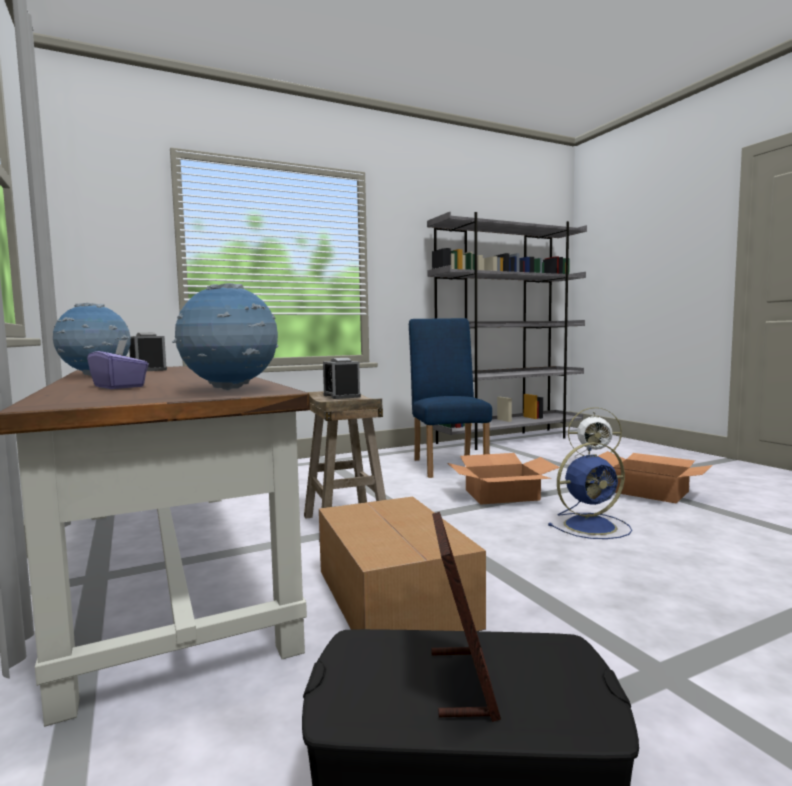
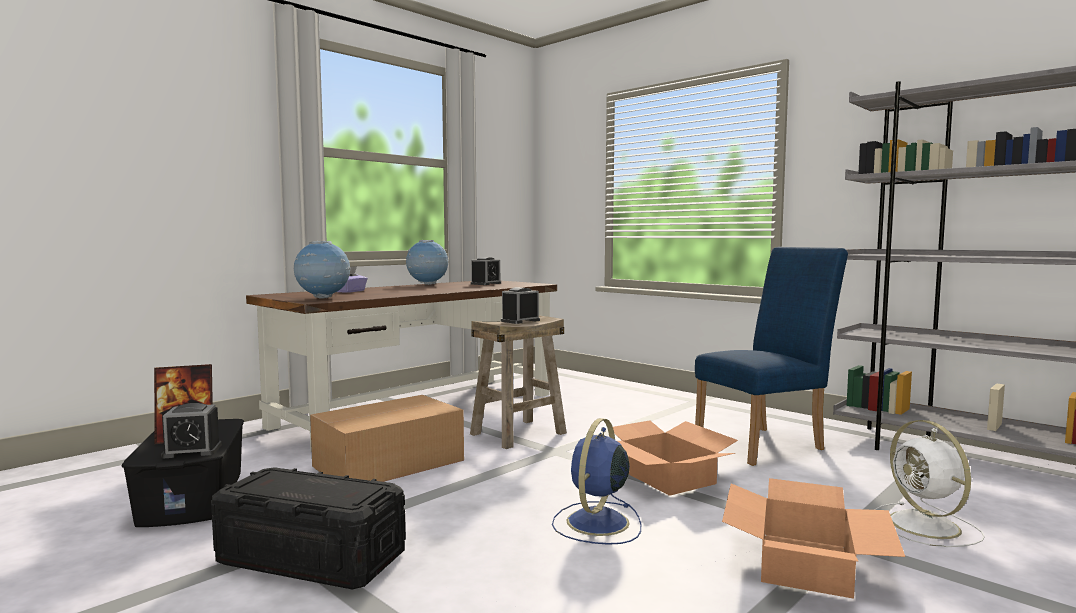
camera: 70 degrees right, 0 degrees up
blue fan [548,442,632,539] -> blue fan turned 60 degrees clockwise [552,418,641,545]
none -> alarm clock [161,403,222,458]
none -> black storage box [211,467,406,589]

